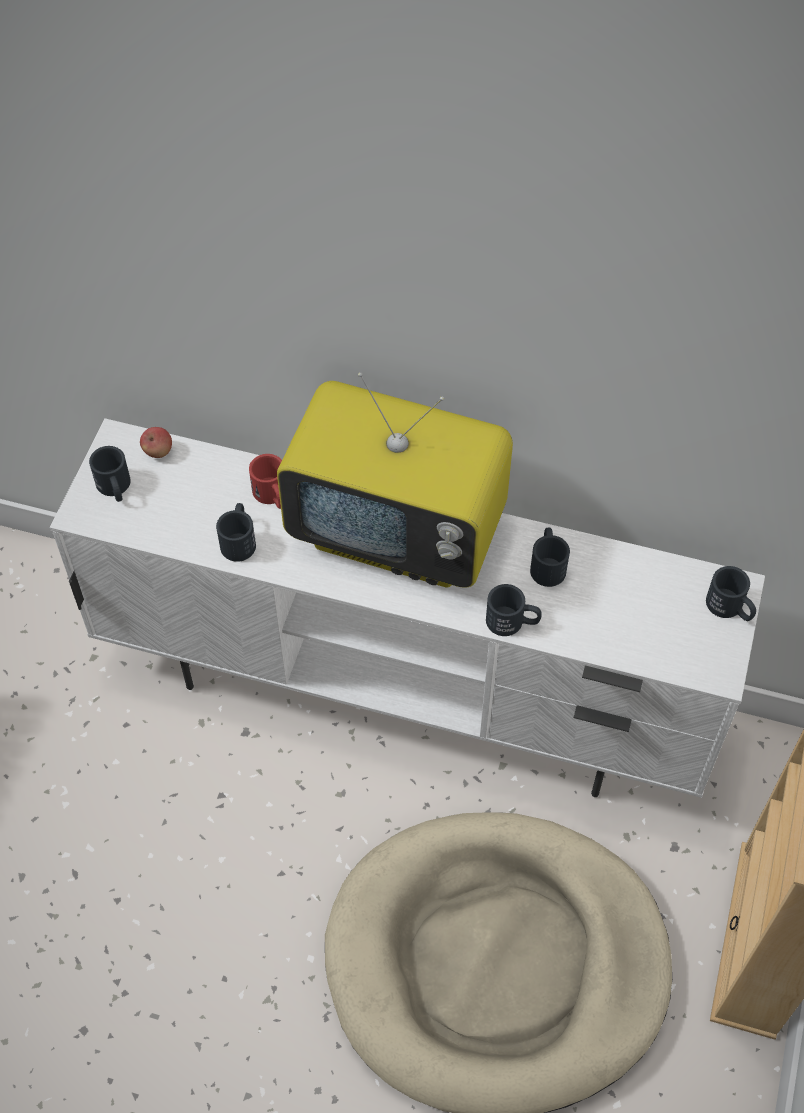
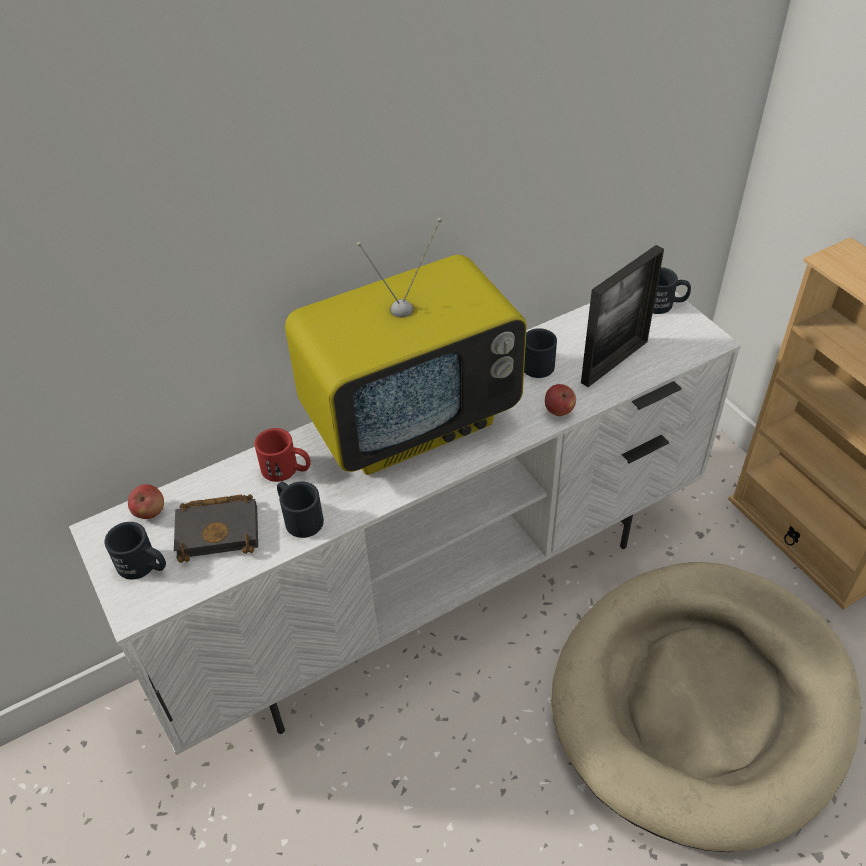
camera: 45 degrees left, 10 degrees down
black mug [486,584,541,636] -> apple [545,384,576,416]
none -> black book [174,494,258,563]
none -> picture frame [581,245,664,387]

